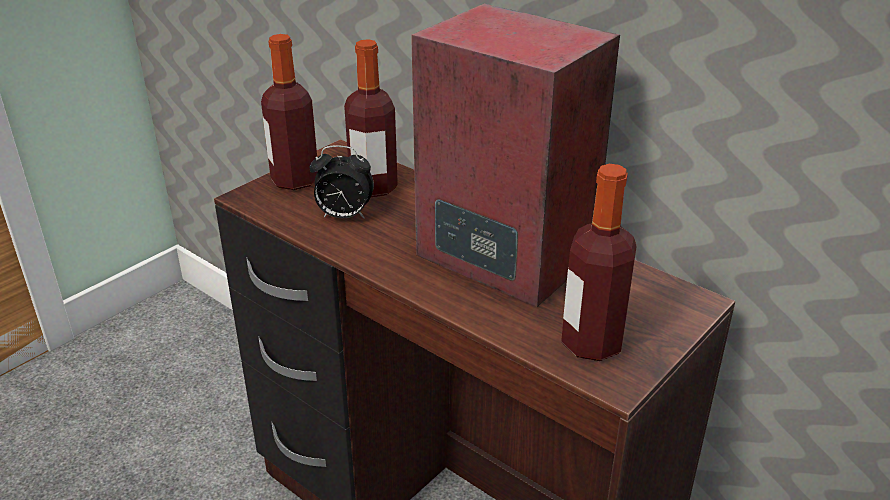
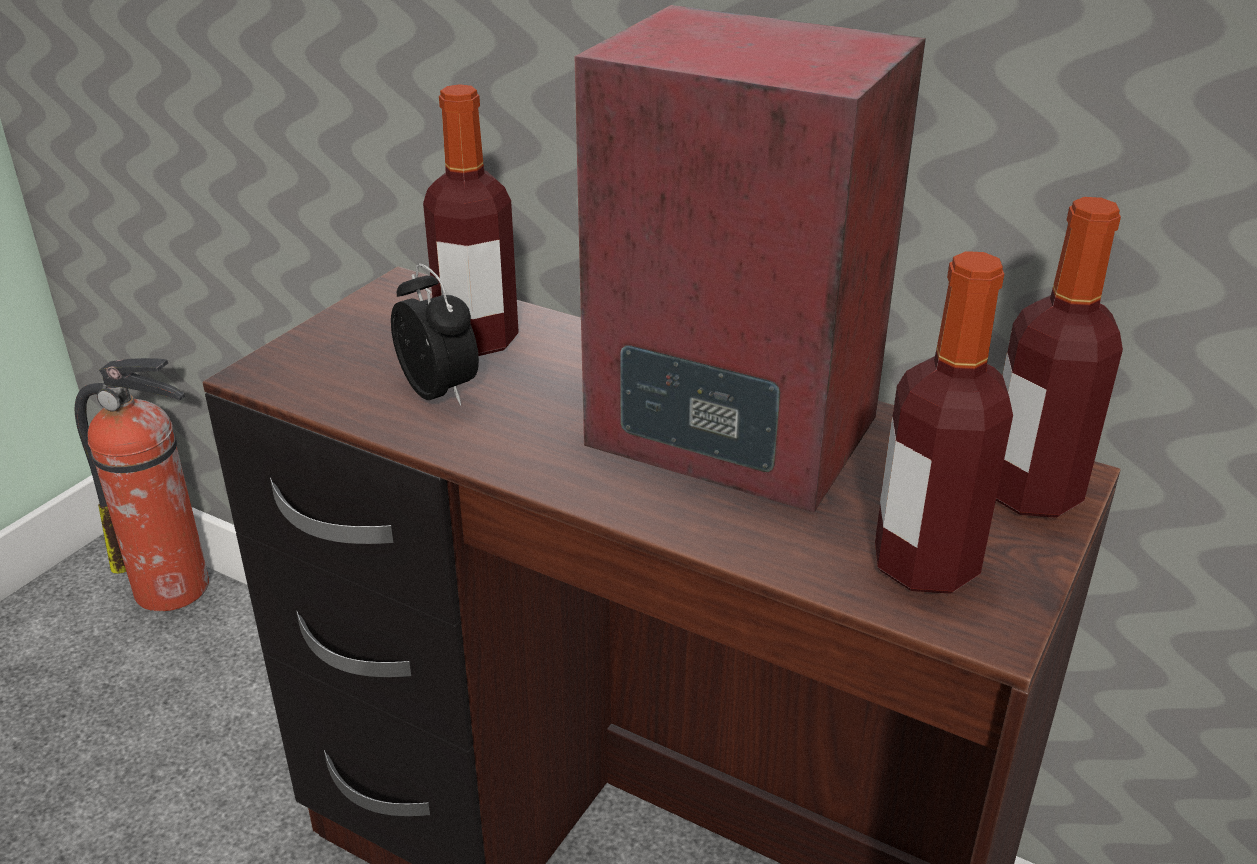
camera: 10 degrees left, 0 degrees up
bottle [261,34,318,190] -> bottle moved to [996,197,1123,518]
alarm clock [309,146,374,219] -> alarm clock turned 120 degrees counterclockwise [391,263,479,406]
none -> fire extinguisher [75,358,209,611]

